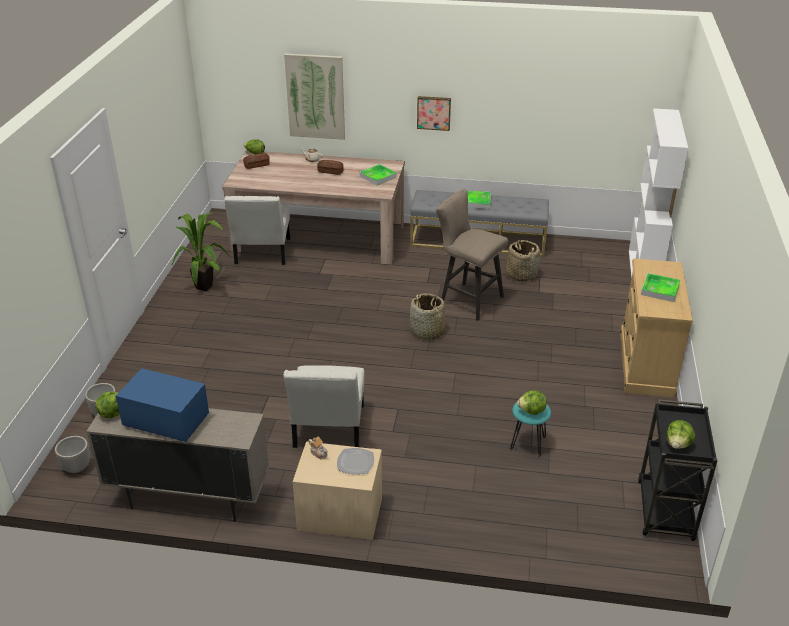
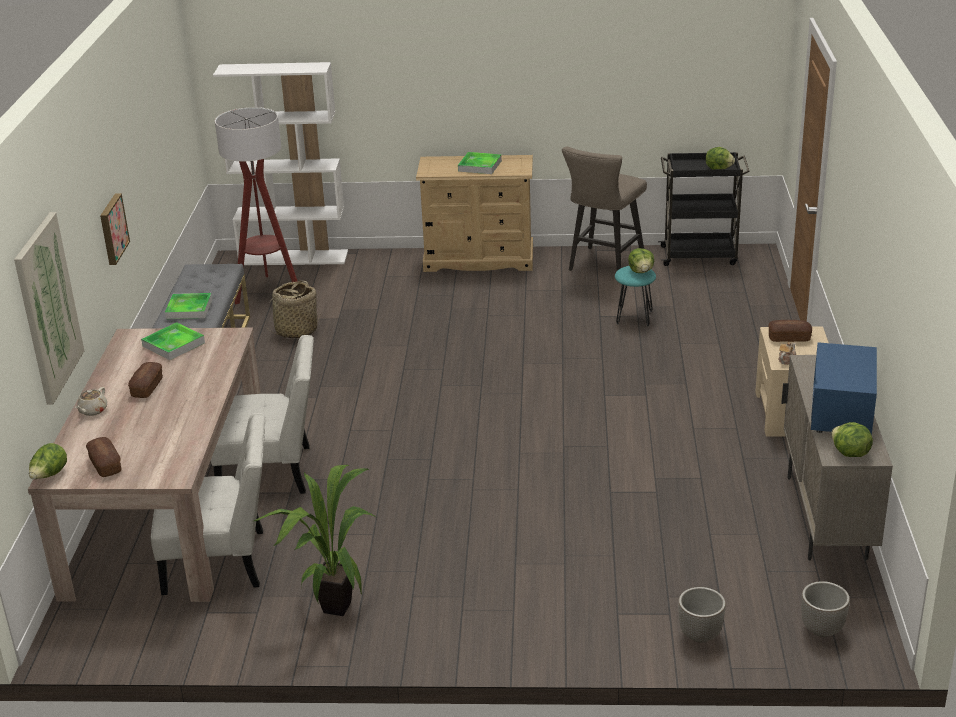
camera: 95 degrees left, 5 degrees down
white chair [284,365,365,448] -> white chair moved to [211,335,314,494]
plate [337,448,374,475] -> bread [768,320,812,342]
basket [410,293,445,340] -> none
beige stool [436,189,508,321] -> beige stool moved to [562,147,647,271]
none -> floor lamp [215,107,298,304]

